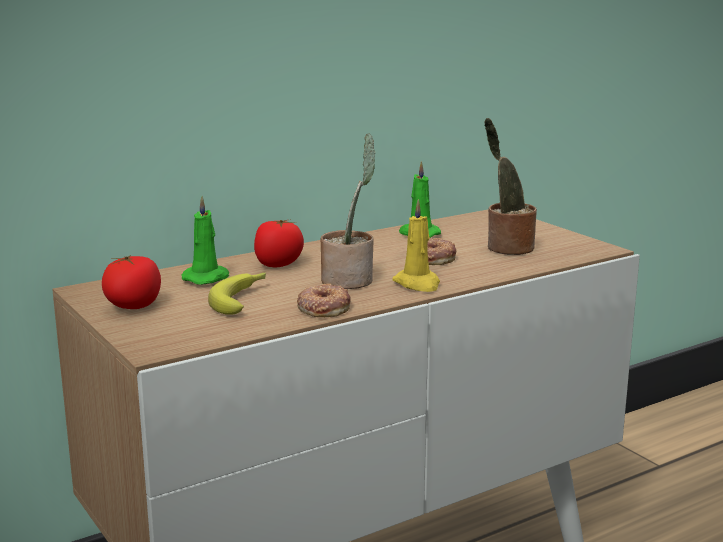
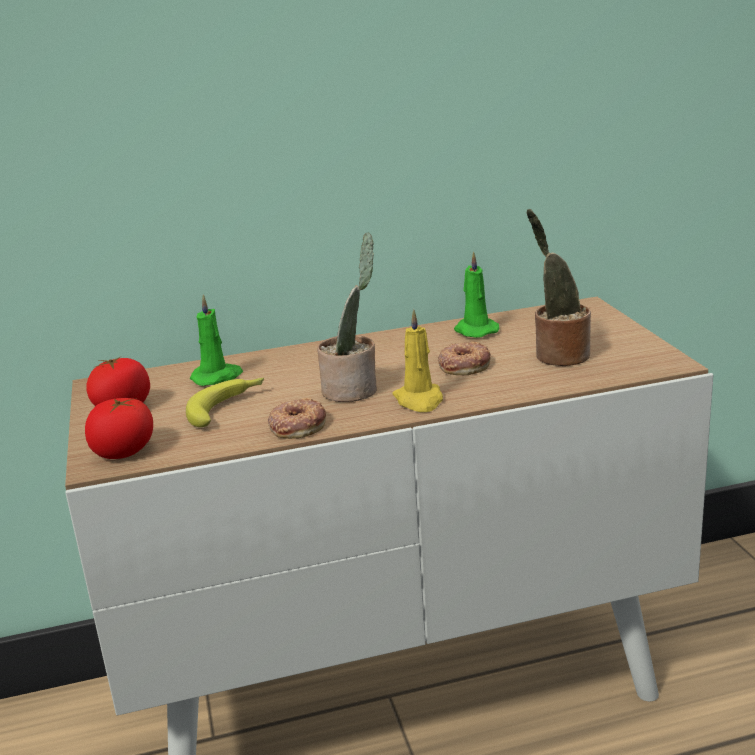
camera: 20 degrees right, 5 degrees up
tomato [254,219,304,267] -> tomato moved to [85,398,153,459]

